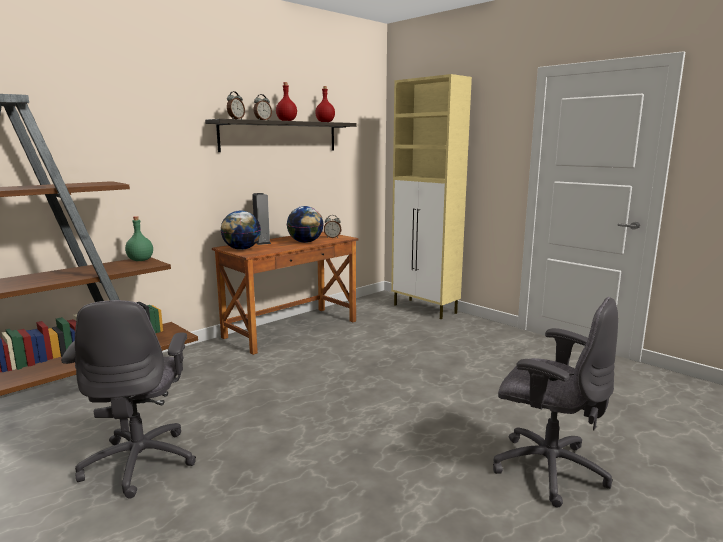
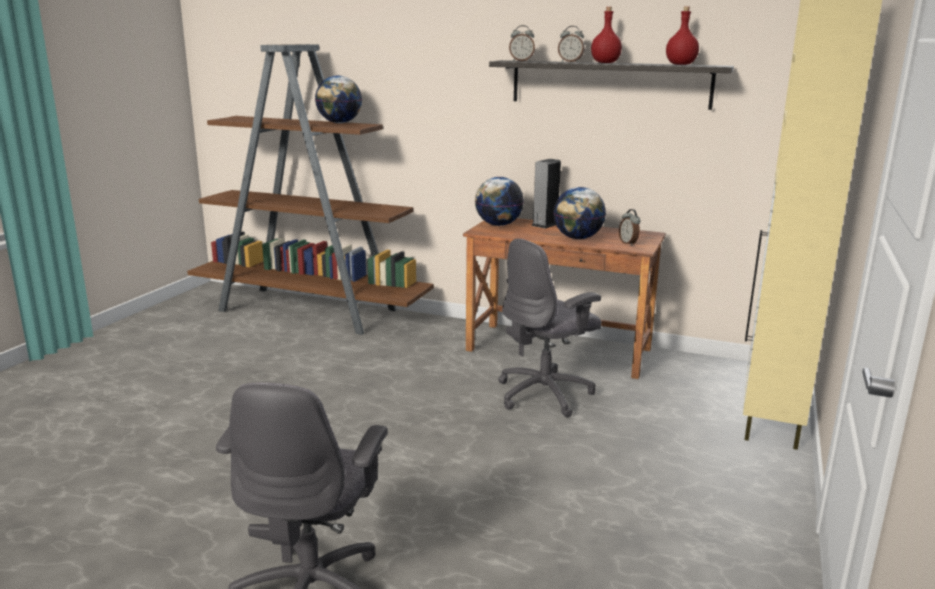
camera: 65 degrees right, 5 degrees up
grey office chair [61,300,196,499] -> grey office chair moved to [498,238,602,418]
green bottle [125,216,153,261] -> none
none -> globe [315,75,362,123]

